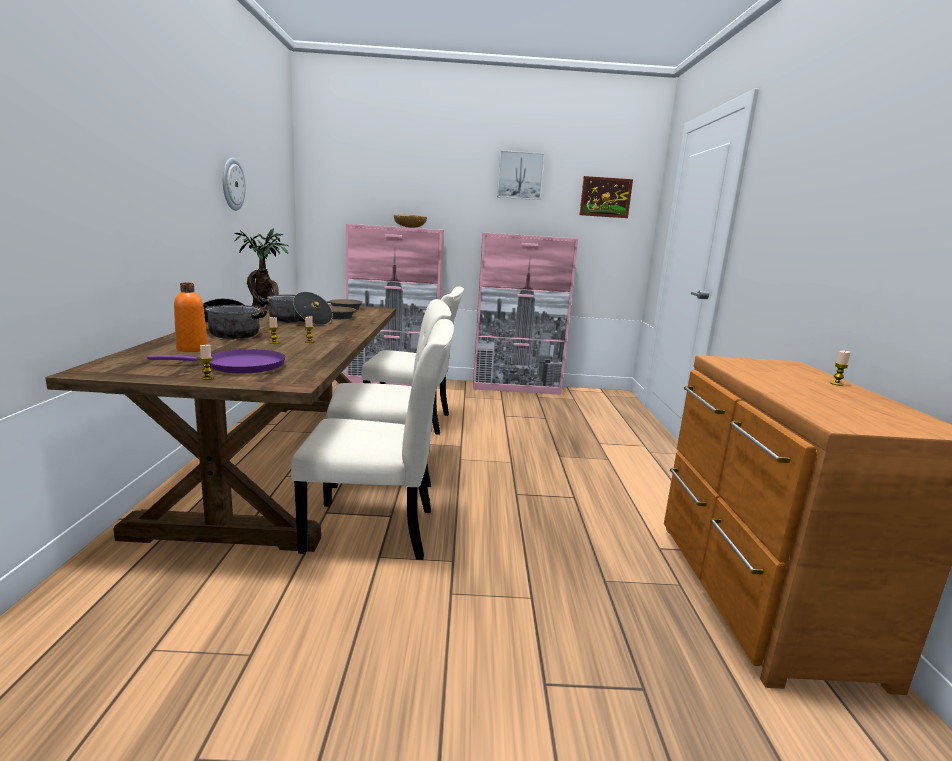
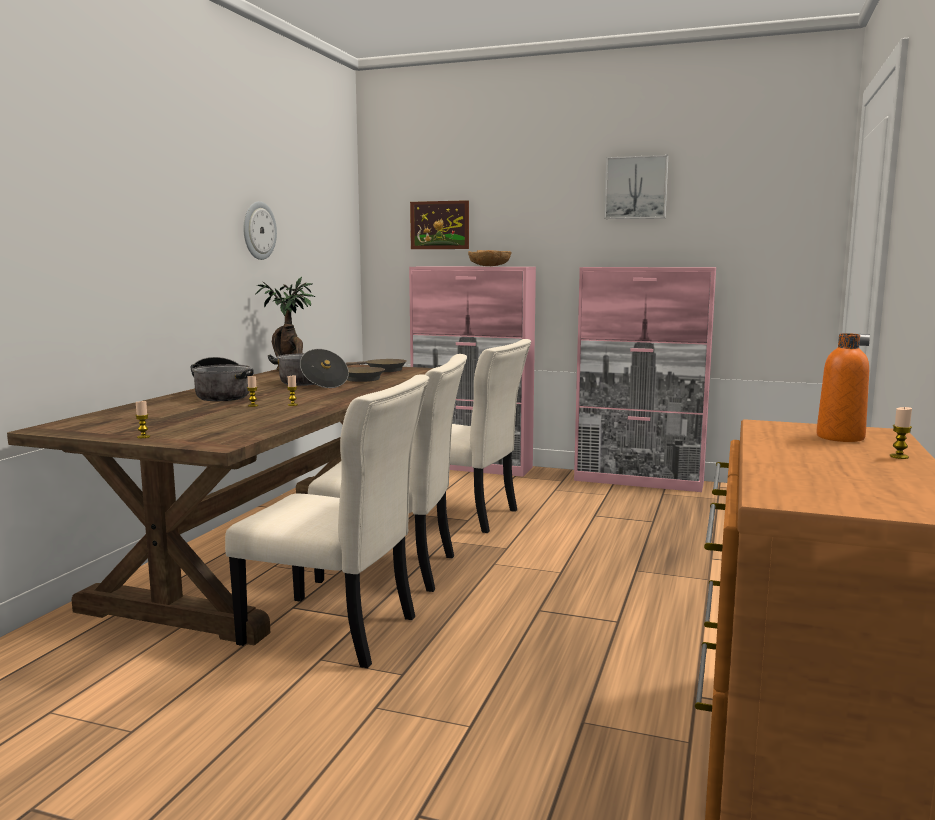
camera: 20 degrees right, 5 degrees down
purple frying pan [147,349,285,373] -> none
orange bottle [174,283,208,352] -> orange bottle moved to [816,333,869,442]
picture [580,176,633,218] -> picture moved to [410,200,469,249]

